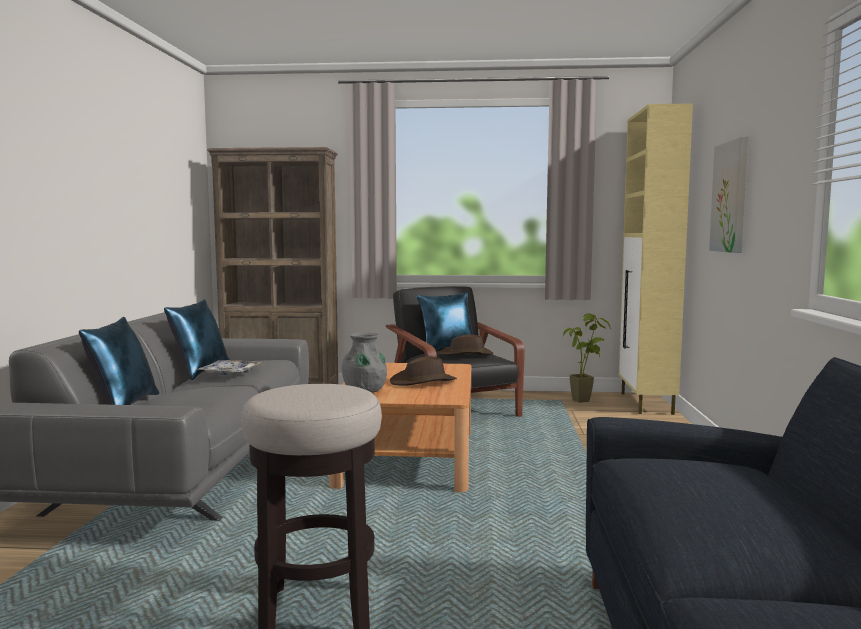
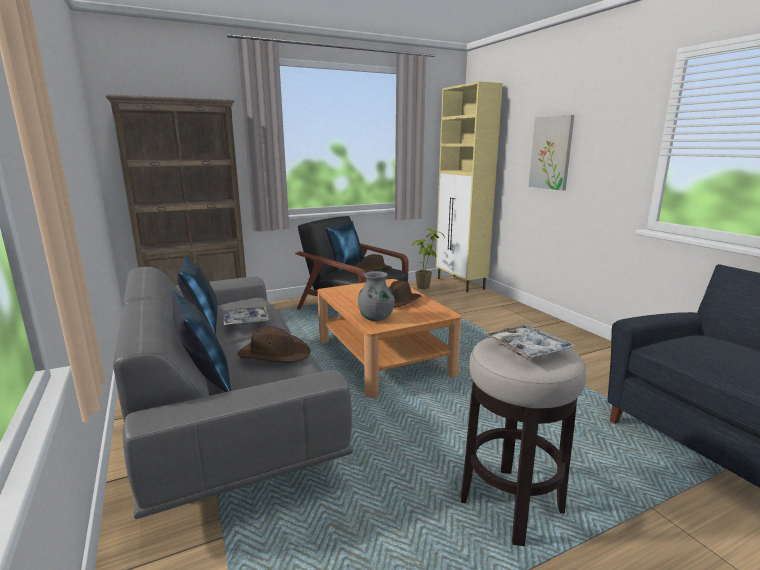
camera: 30 degrees left, 10 degrees up
none -> brown hat [237,326,310,362]
none -> tray [482,324,576,359]

